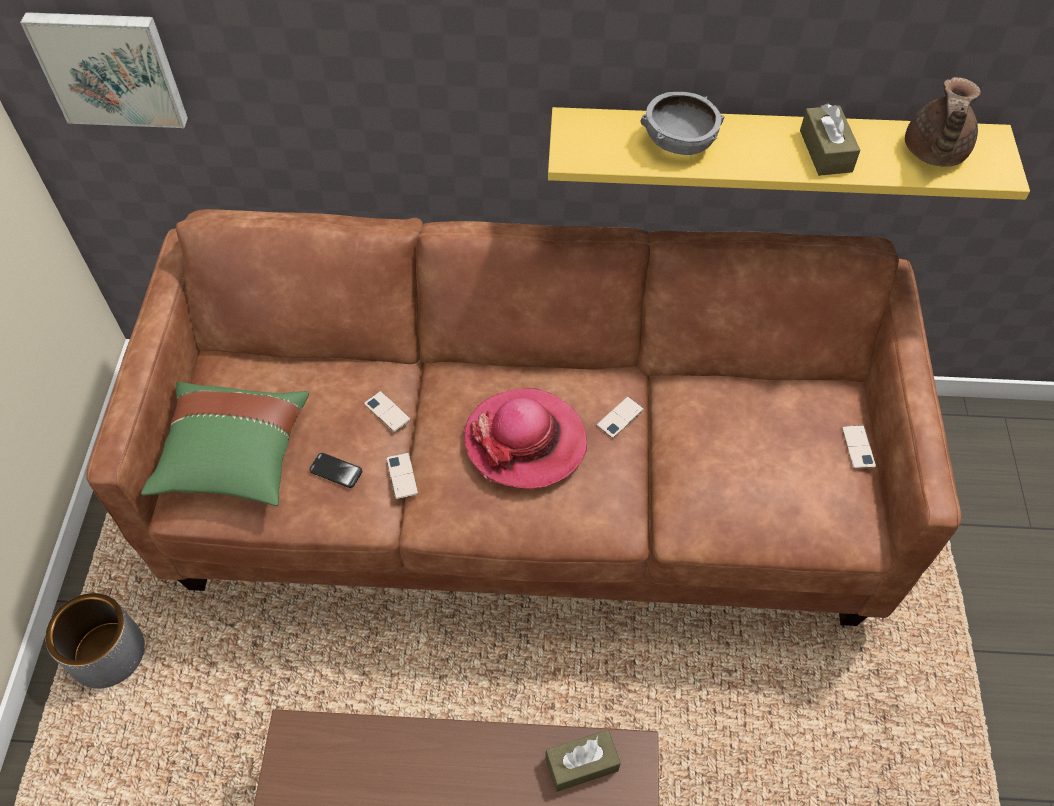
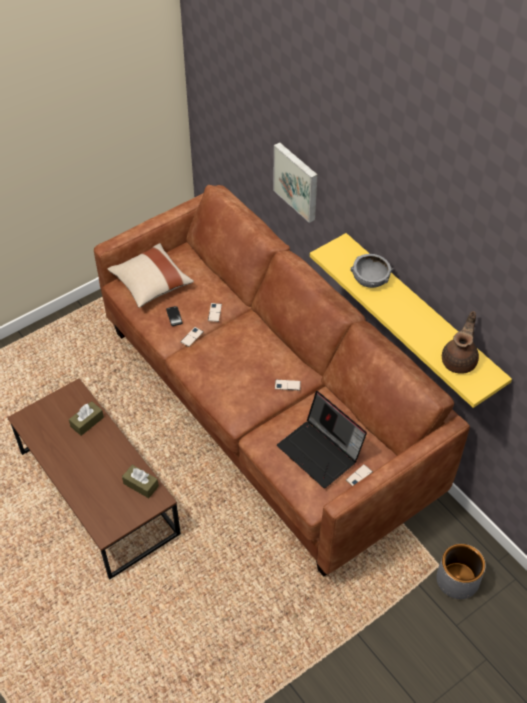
camera: 50 degrees right, 5 degrees down
picture [20,12,188,128] -> picture moved to [273,142,318,223]
grey planter [45,593,145,689] -> grey planter moved to [436,543,486,599]
green pillow [141,382,309,506] -> beige pillow [107,243,194,308]
hat [464,388,587,489] -> none
brown tissue box [800,104,861,176] -> brown tissue box moved to [69,401,104,436]
brown teapot [905,77,981,167] -> brown teapot turned 135 degrees clockwise [442,311,479,374]
none -> laptop [277,391,367,488]

